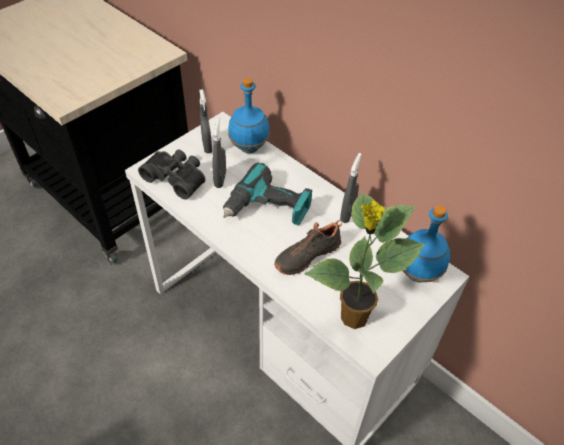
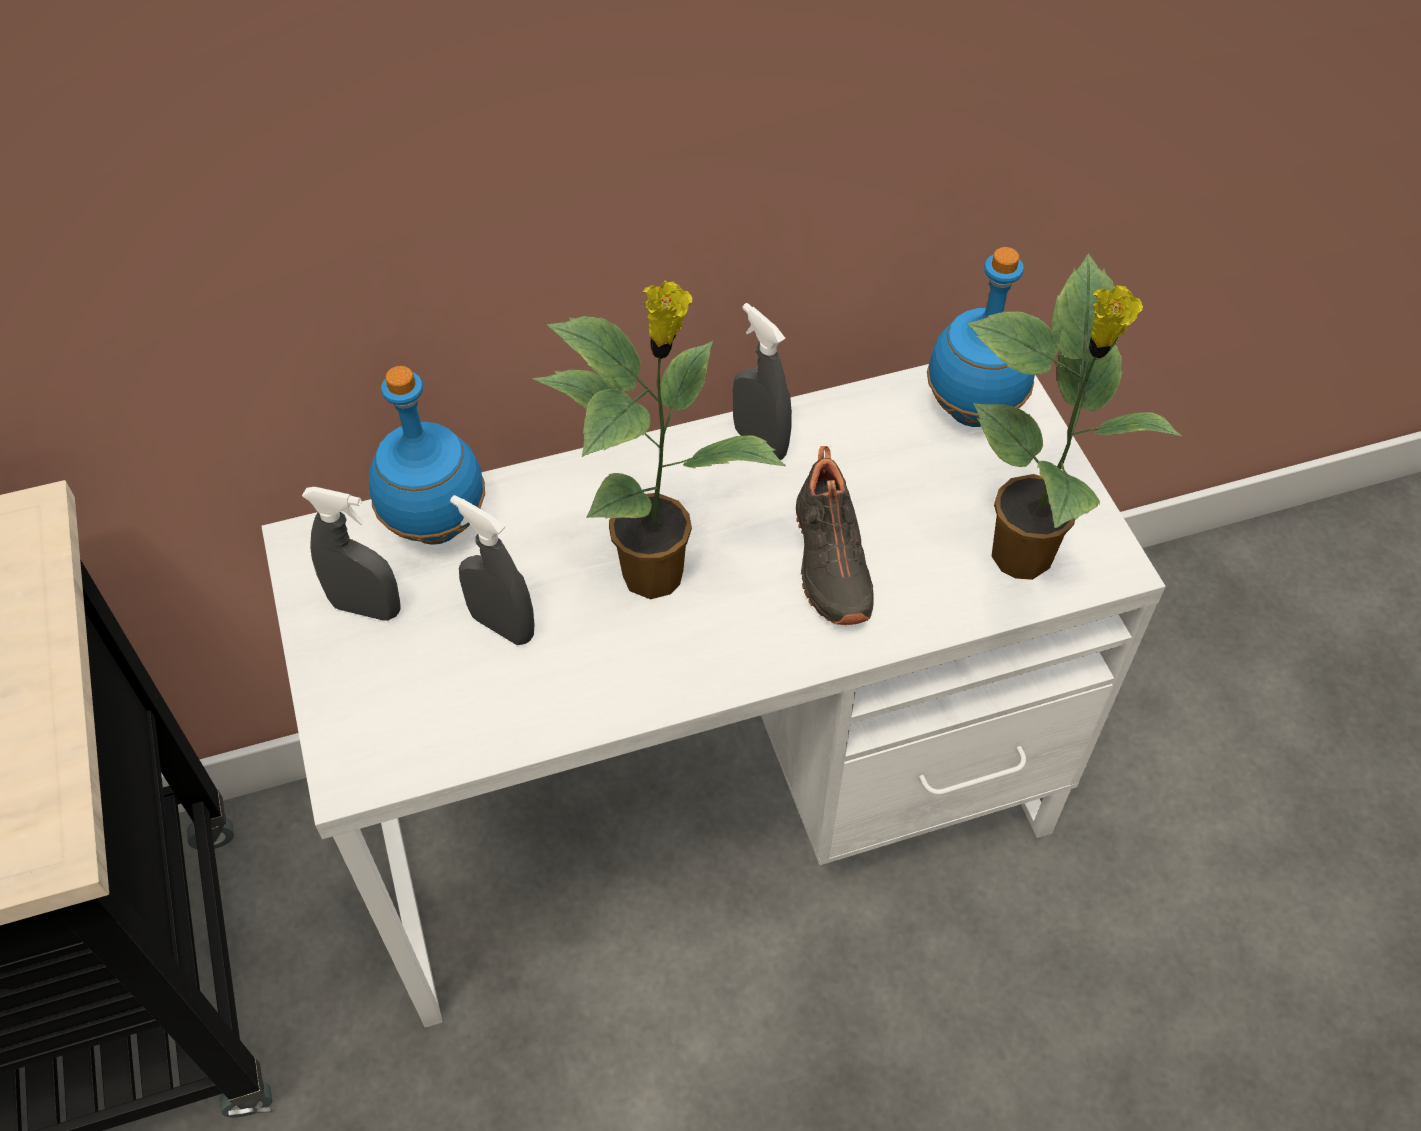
camera: 60 degrees left, 5 degrees up
black binoculars [138,149,206,200] -> none
power drill [223,162,312,226] -> potted plant [533,281,786,599]

